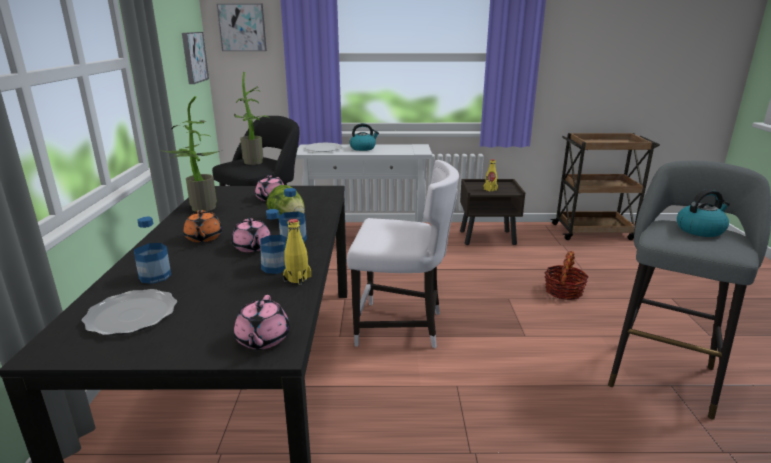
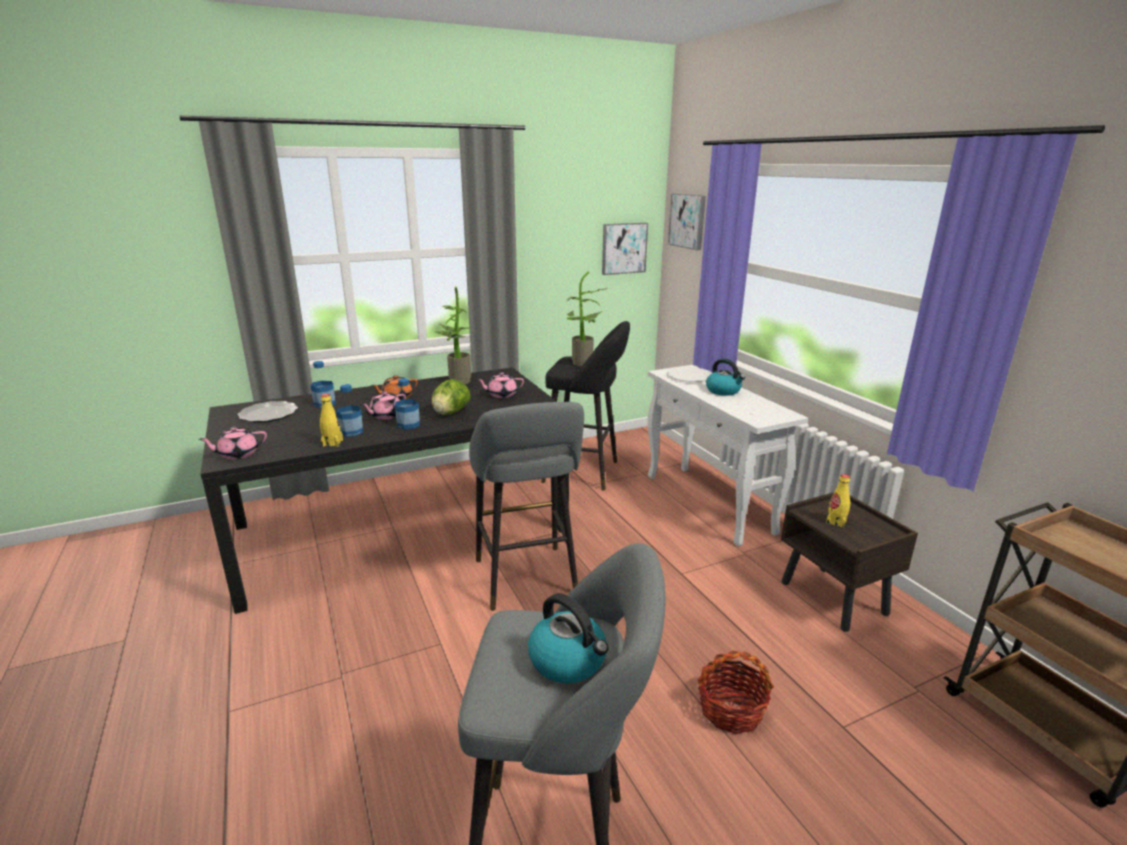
camera: 65 degrees right, 0 degrees up
white chair [347,160,459,348] -> grey stool [469,402,584,611]

